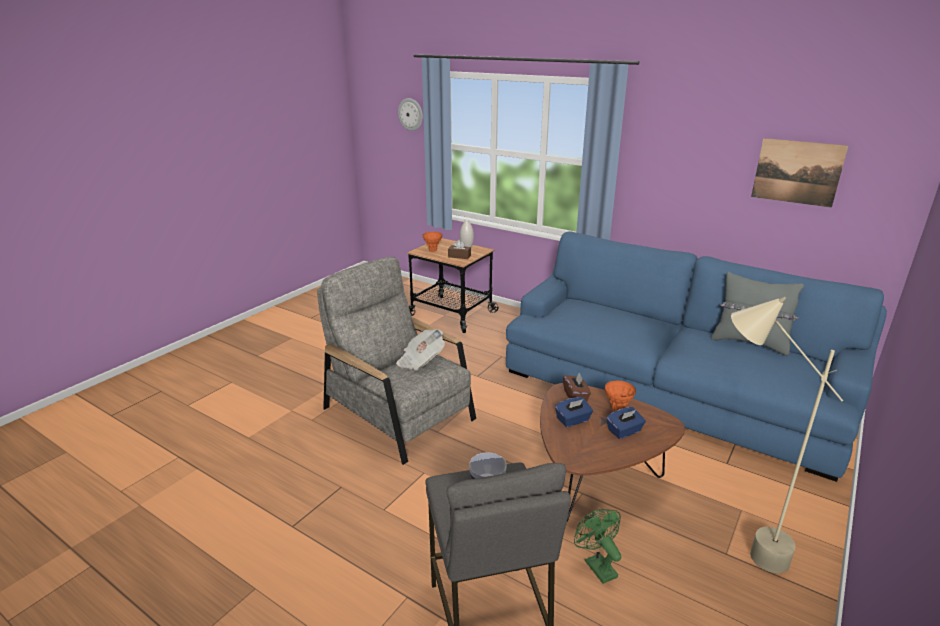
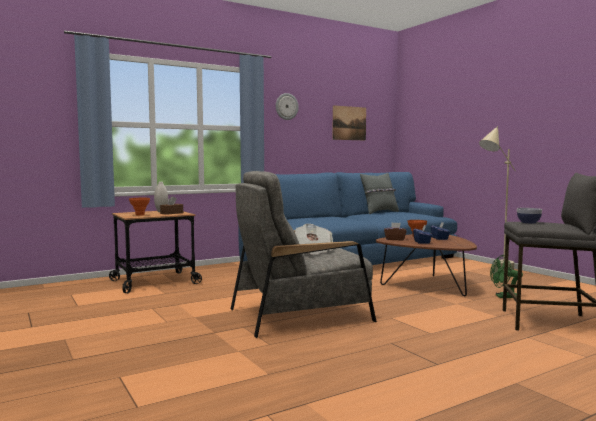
camera: 65 degrees left, 20 degrees down
wall clock [398,98,423,131] -> wall clock moved to [276,93,299,120]

